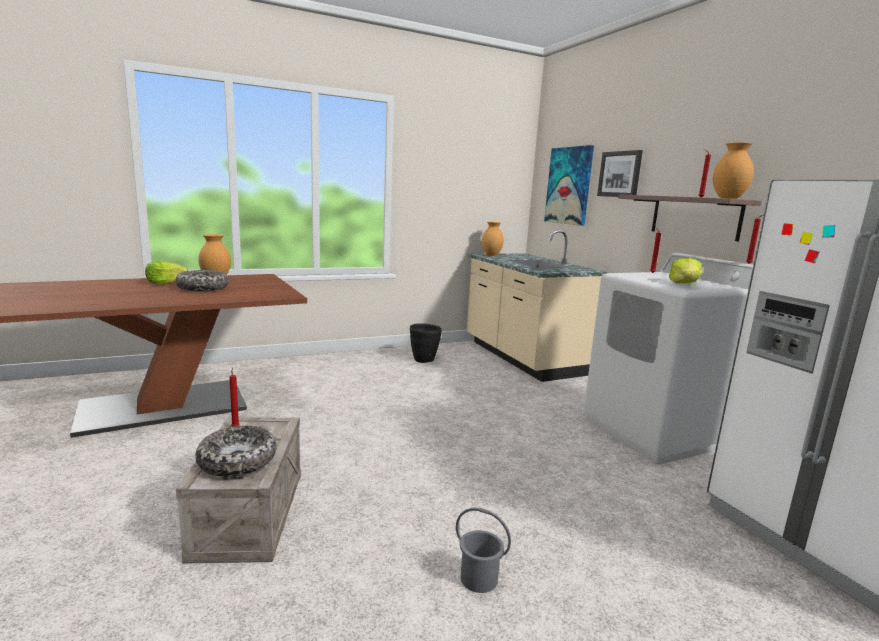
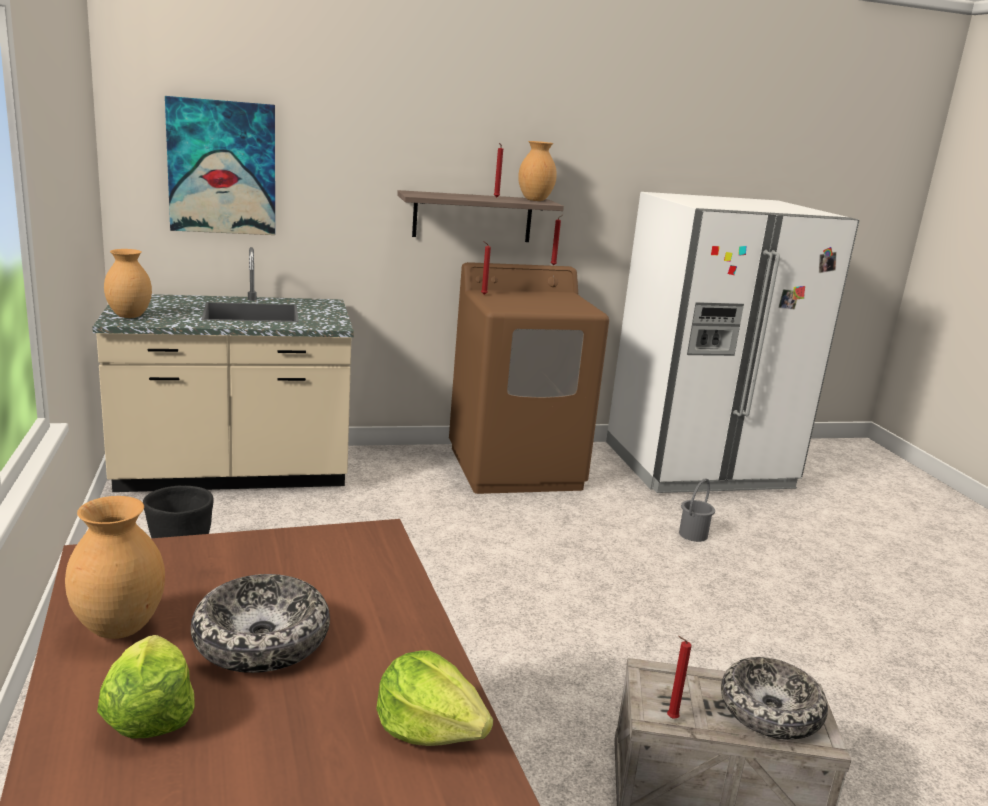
camera: 80 degrees left, 5 degrees up
grey bucket [456,507,511,593] -> grey bucket moved to [679,479,715,542]
white washing machine [584,253,753,465] -> brown washing machine [449,262,609,494]
picture [597,150,643,197] -> none
lettuce [669,258,703,283] -> lettuce moved to [376,650,493,746]

